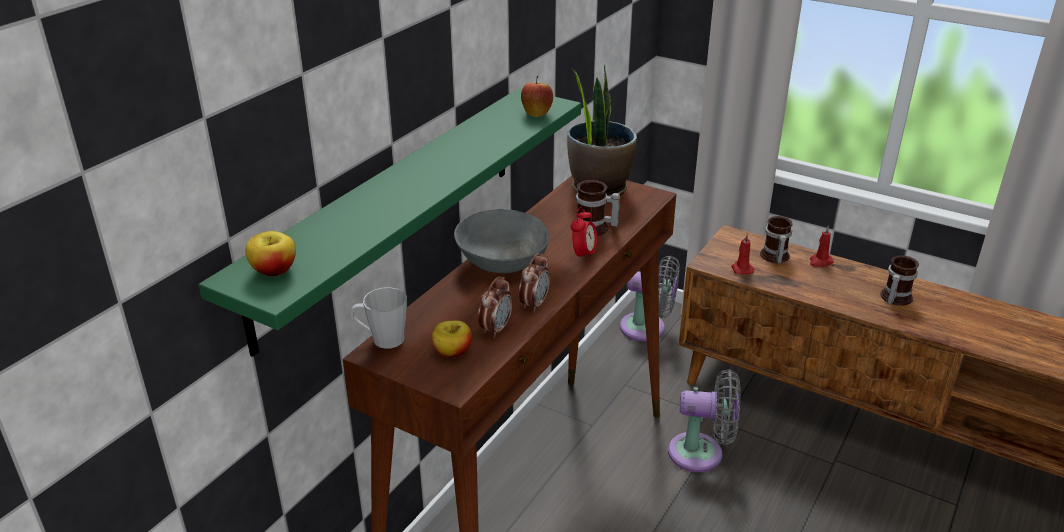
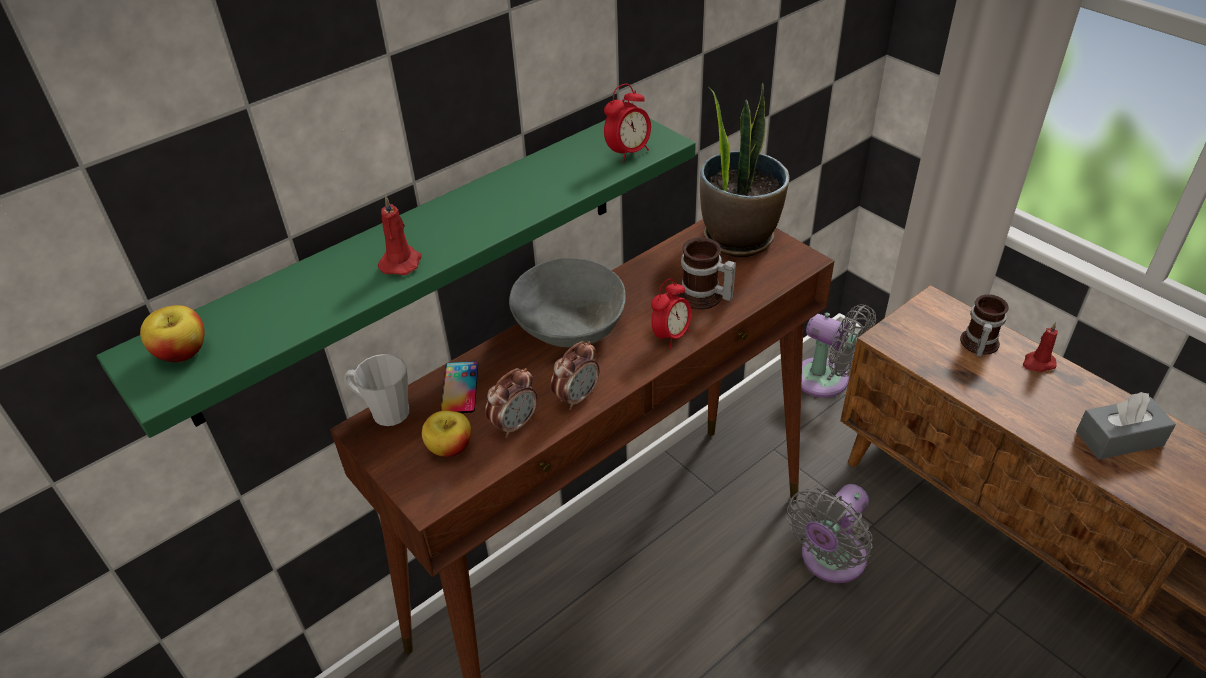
camera: 20 degrees right, 10 degrees up
apple [521,76,553,117] -> alarm clock [604,84,651,163]
grey fan [668,369,741,472] -> grey fan turned 105 degrees clockwise [787,484,873,583]
red candle [731,233,755,275] -> red candle moved to [378,195,421,275]
mug [880,255,919,306] -> grey tissue box [1076,392,1176,460]
none -> phone [440,361,478,413]

